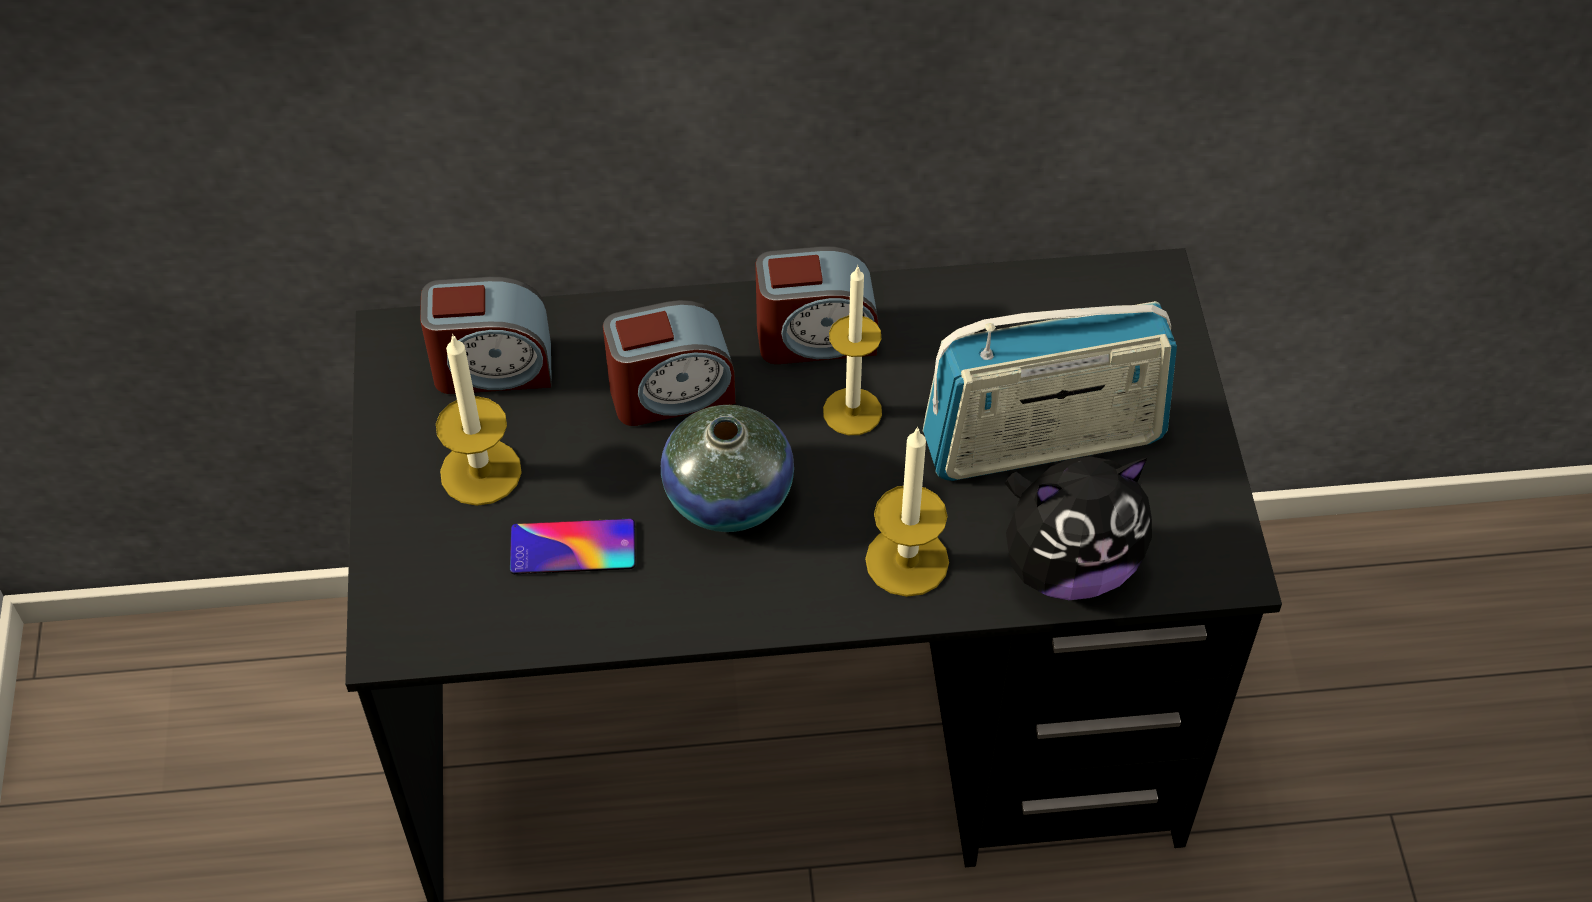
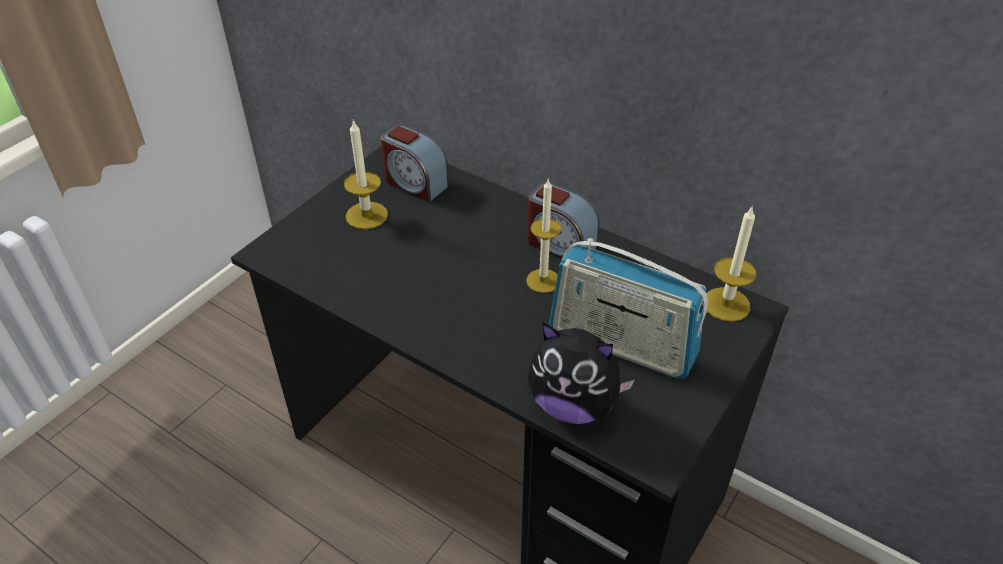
camera: 40 degrees right, 10 degrees down
phone [510,519,636,574] -> none
alarm clock [603,300,736,426] -> none
vase [661,405,794,532] -> none
candle [865,426,949,597] -> candle moved to [706,207,756,322]

